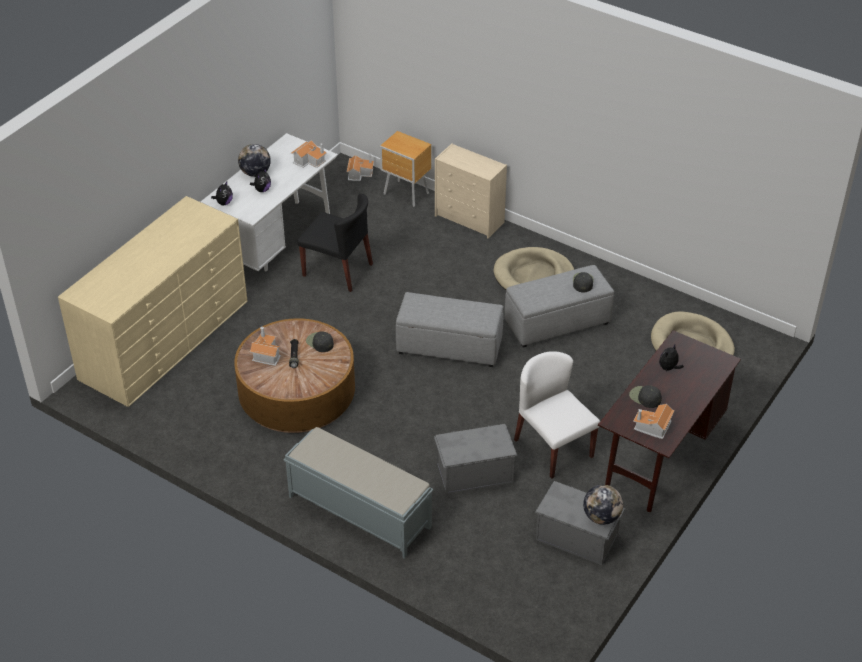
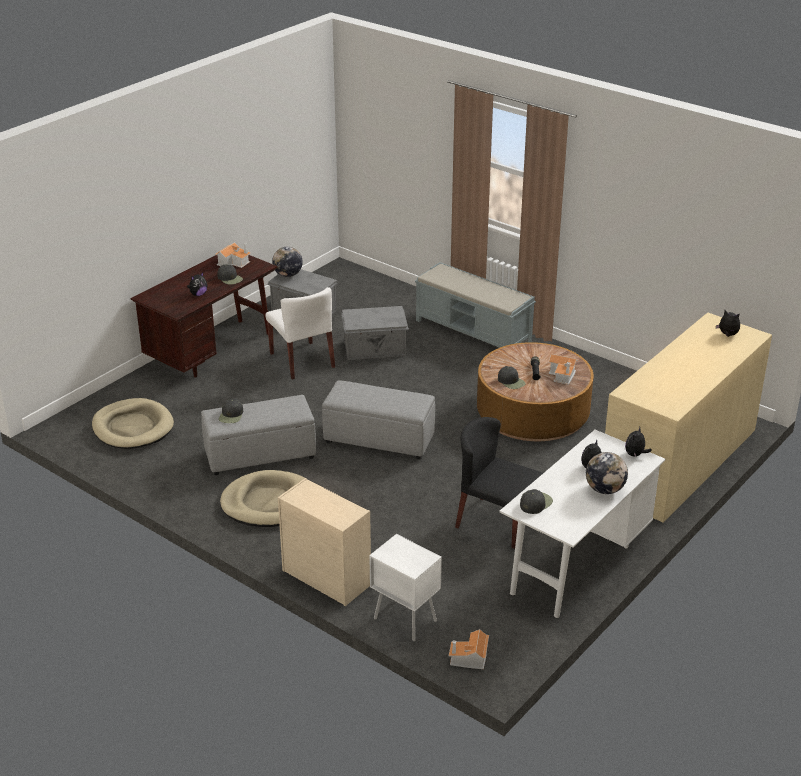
camera: 175 degrees left, 10 degrees down
toy house [291,140,327,168] -> black cap [520,489,553,514]
brown nightstand [380,131,431,207] -> white nightstand [369,534,442,641]
none -> plush toy [716,310,740,337]

